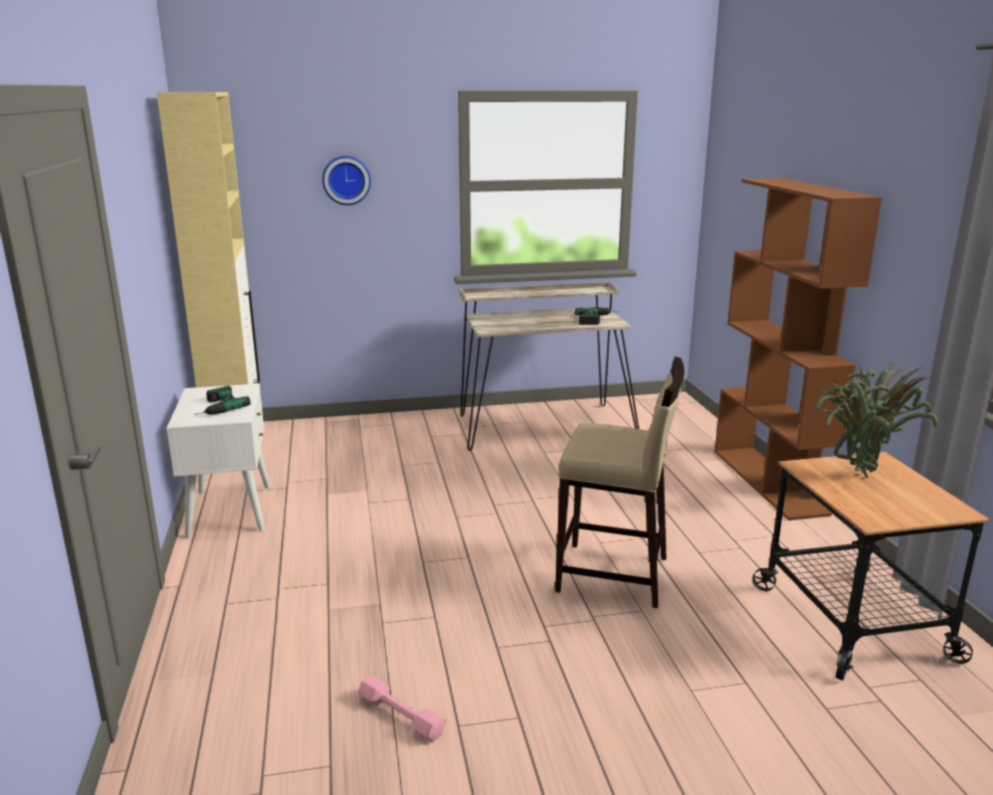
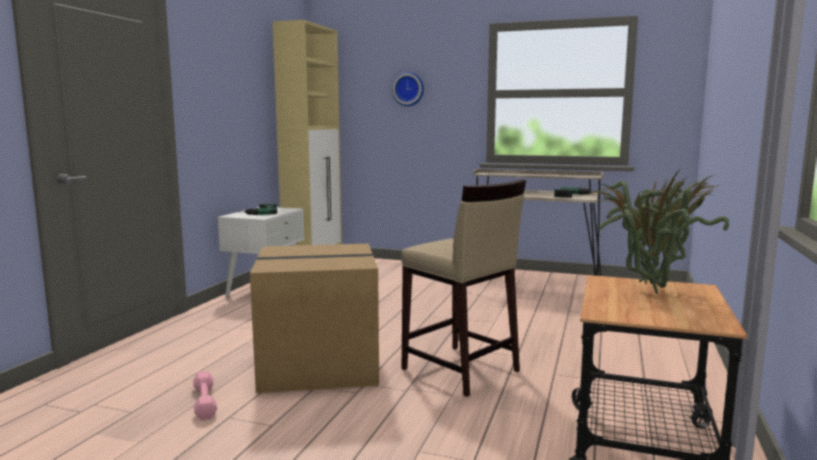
camera: 30 degrees right, 10 degrees down
brown bookcase [715,178,882,520] -> none
none -> cardboard box [250,244,379,393]

